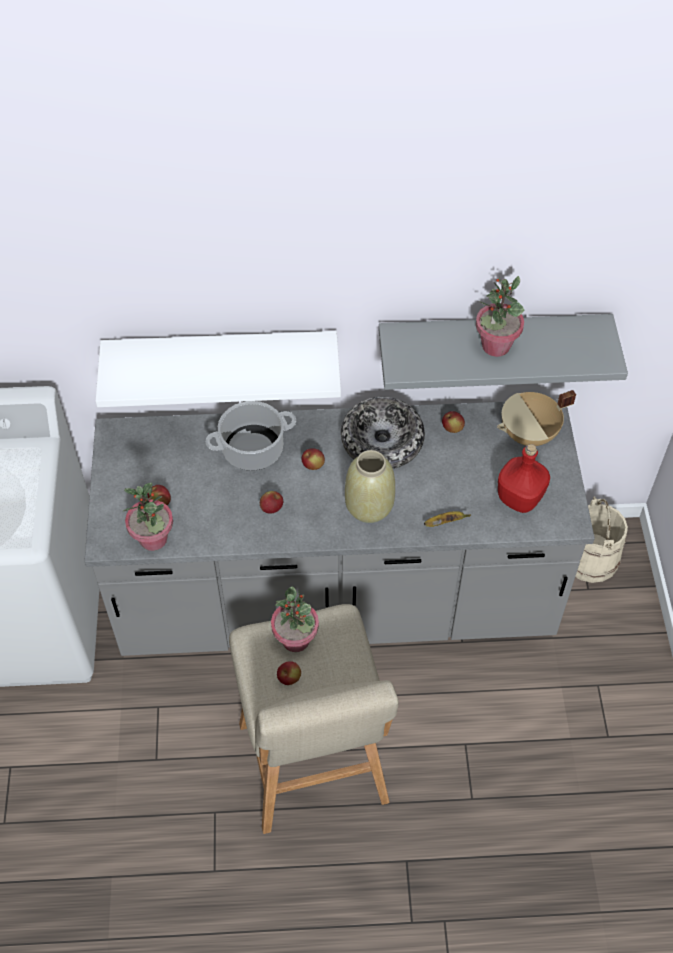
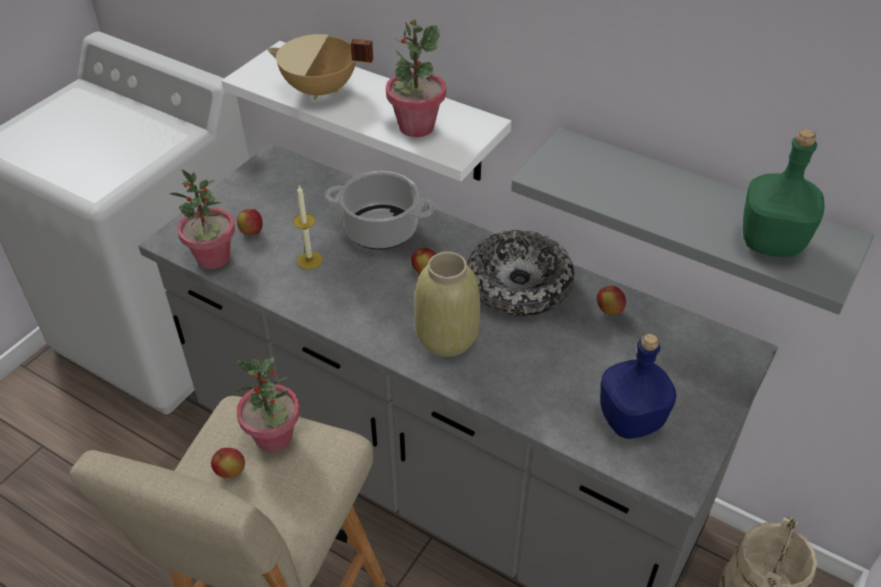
camera: 35 degrees right, 10 degrees down
apple [260,491,283,514] -> none
banana [424,511,471,527] -> none
potted plant [476,276,524,357] -> potted plant moved to [386,20,446,137]
beige cooking pot [497,390,576,446] -> beige cooking pot moved to [268,34,374,100]
red bottle [498,444,550,513] -> blue bottle [600,334,676,439]
none -> candle [293,185,322,269]
none -> green bottle [743,129,824,257]

